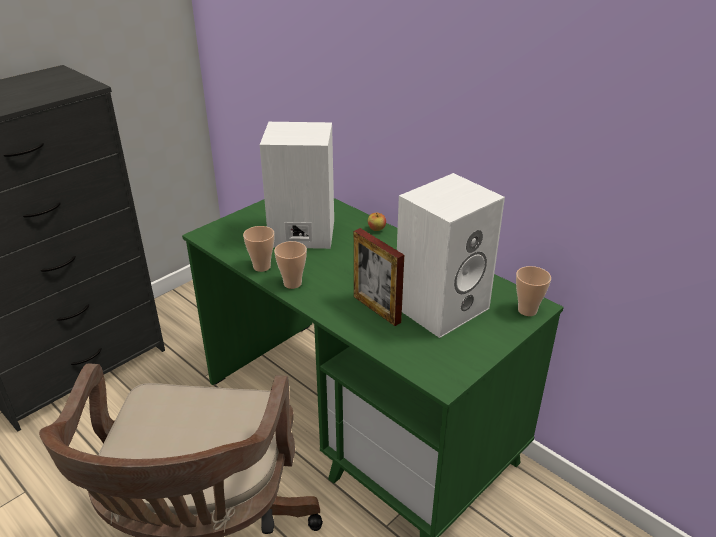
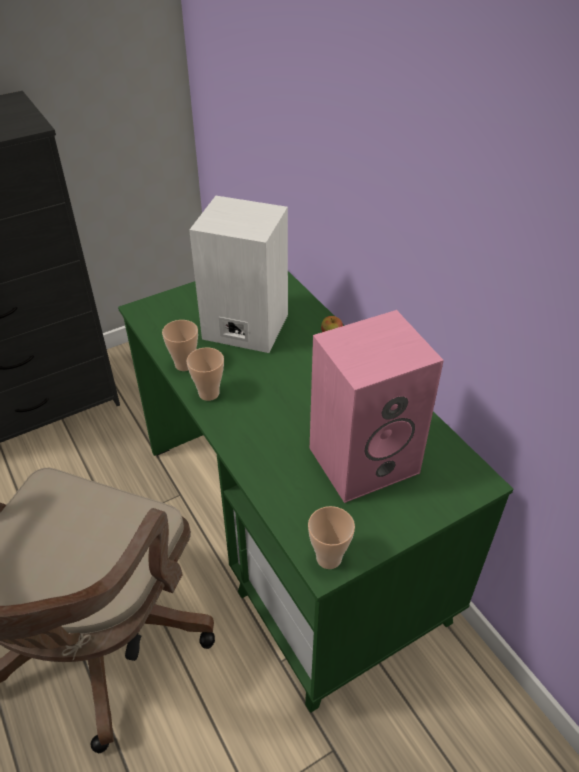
camera: 15 degrees right, 10 degrees up
picture frame [354,228,404,326] -> none
white speaker [397,173,505,338] -> pink speaker [310,310,444,503]
cup [516,266,551,316] -> cup moved to [308,506,355,569]

